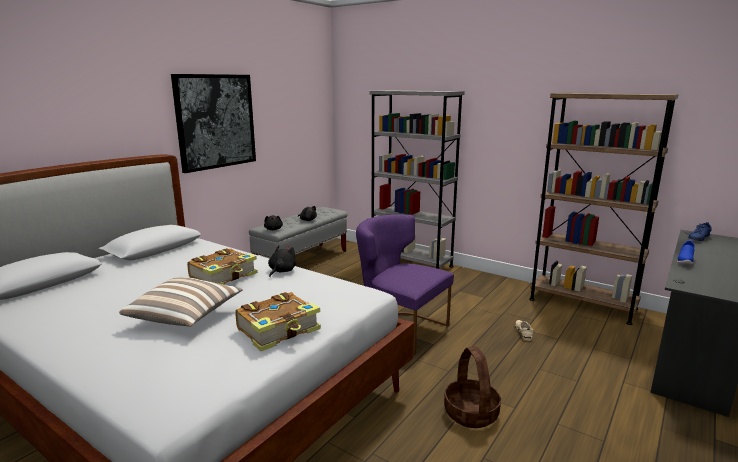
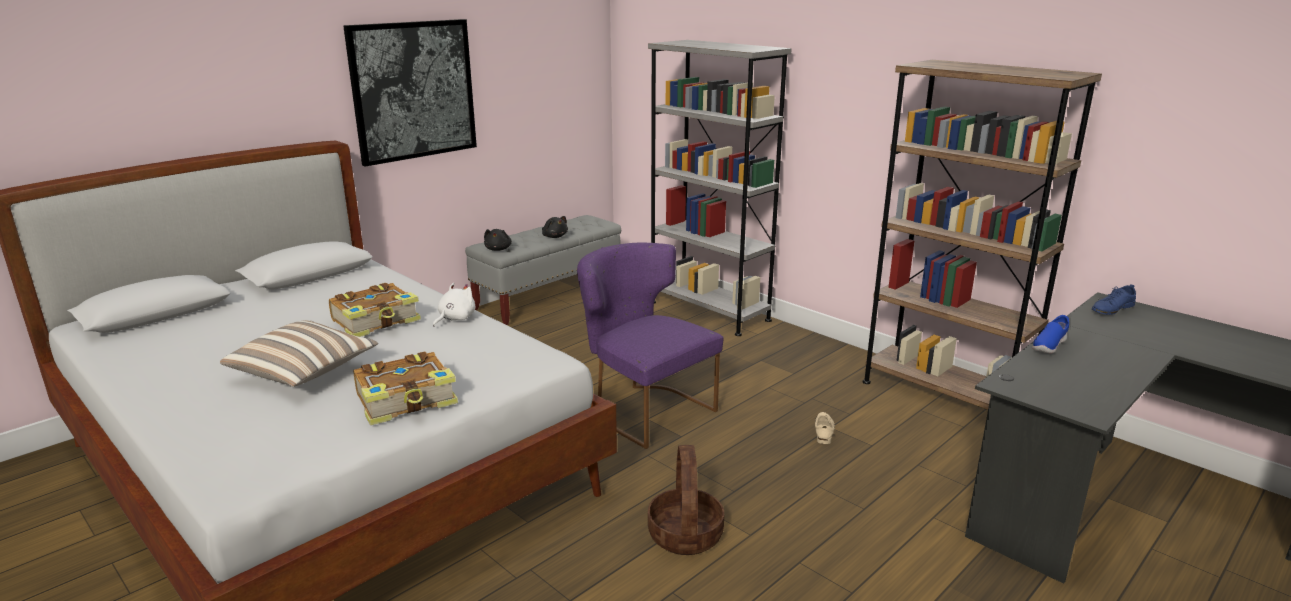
camera: 10 degrees right, 5 degrees up
black plush toy [268,245,297,277] -> white plush toy [433,283,475,327]

